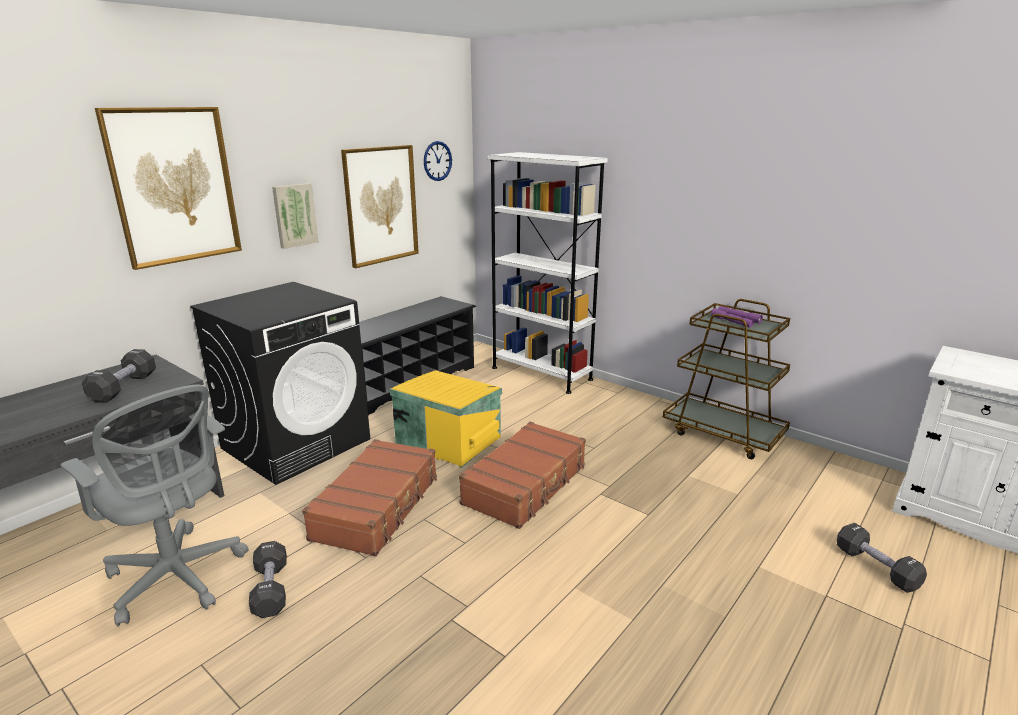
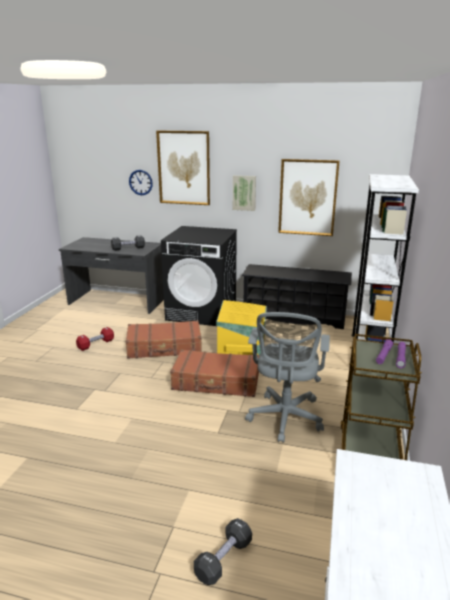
camera: 65 degrees right, 0 degrees up
grey office chair [60,384,249,627] -> grey office chair moved to [245,312,330,443]
black dumbbell [249,541,287,618] -> red dumbbell [76,327,114,351]
wall clock [424,141,452,181] -> wall clock moved to [129,170,153,195]

